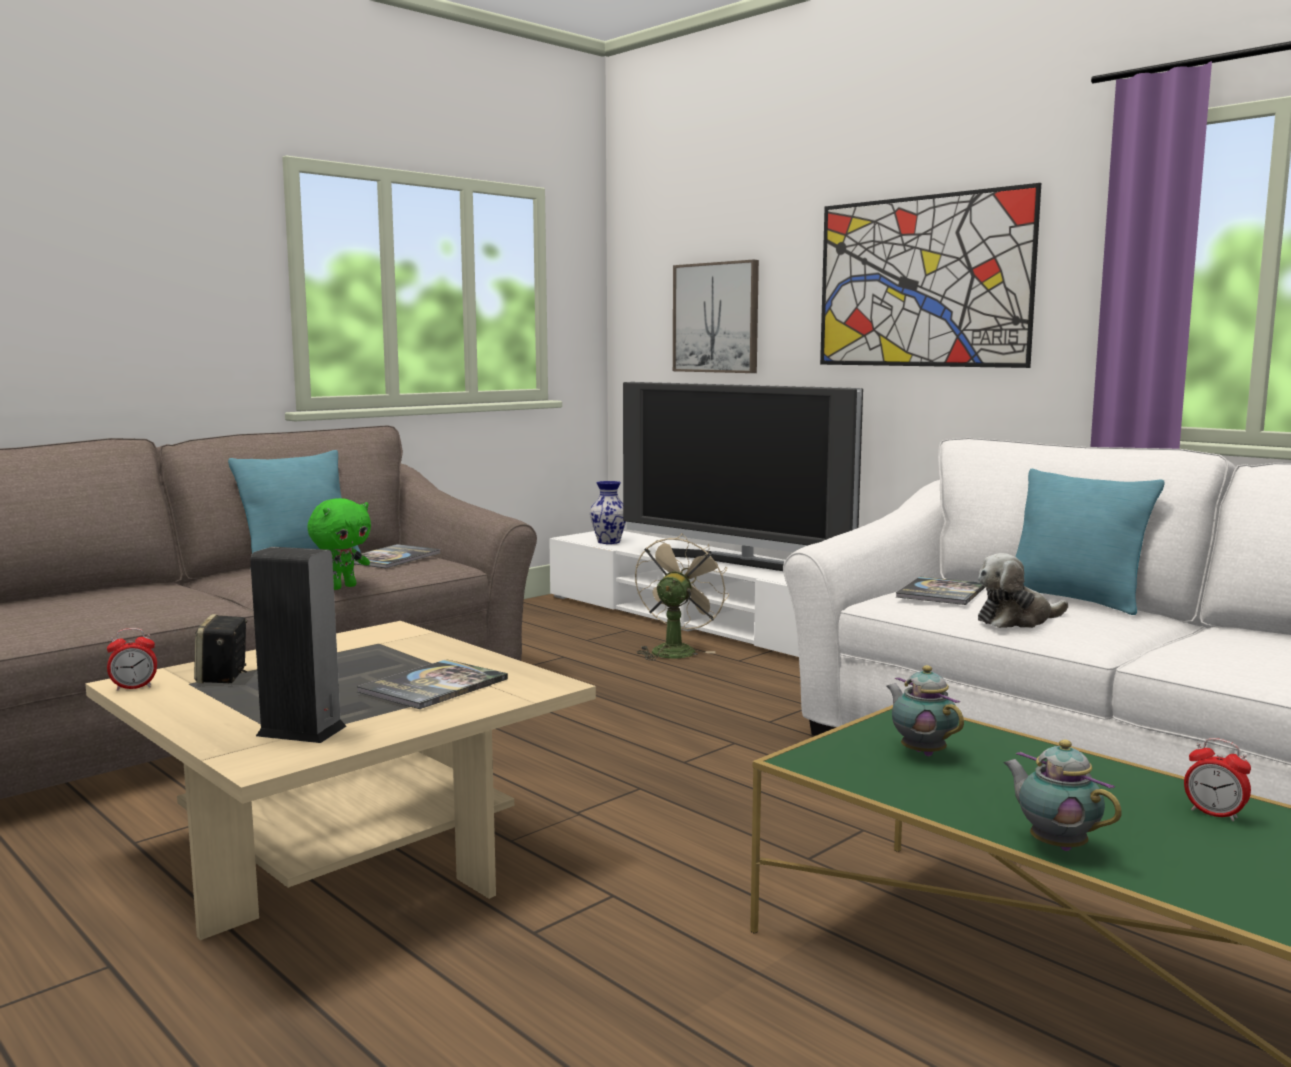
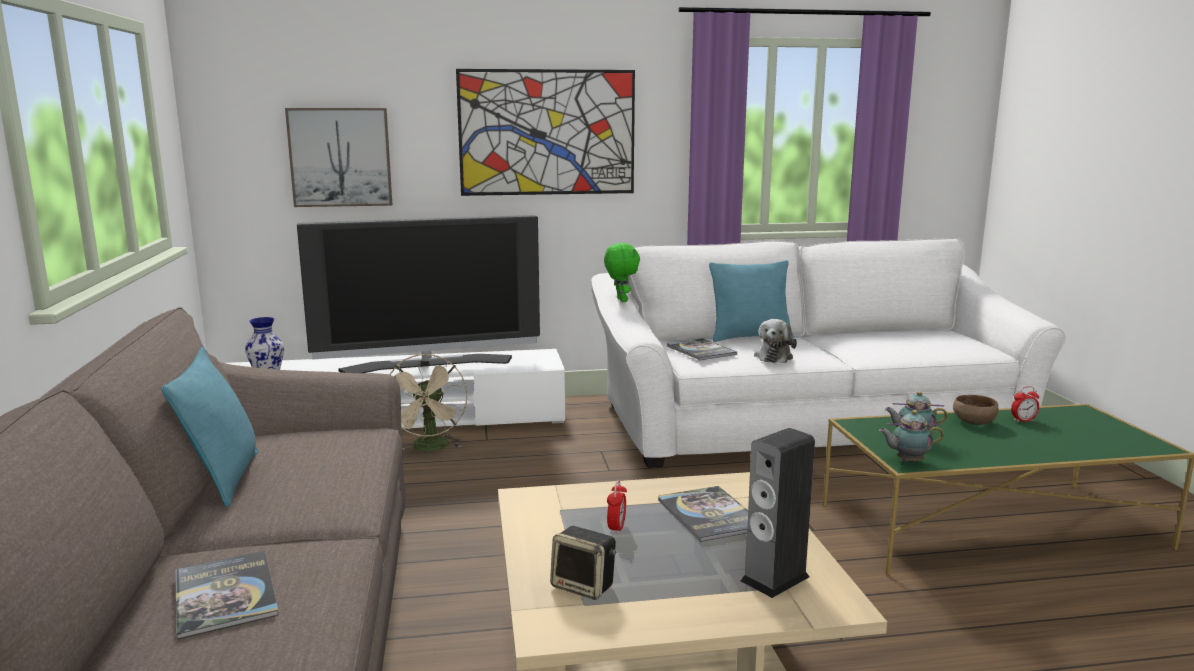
camera: 55 degrees left, 5 degrees up
alarm clock [107,628,157,691] -> alarm clock moved to [607,480,627,535]
green plush toy [307,498,371,590] -> green plush toy moved to [604,243,640,302]
book [354,544,440,568] -> book moved to [175,551,279,640]
beige fan [635,533,729,661] -> beige fan turned 150 degrees counterclockwise [390,353,468,451]
teapot [1003,740,1122,851] -> teapot moved to [879,410,944,462]
none -> brown bowl [953,395,998,425]

